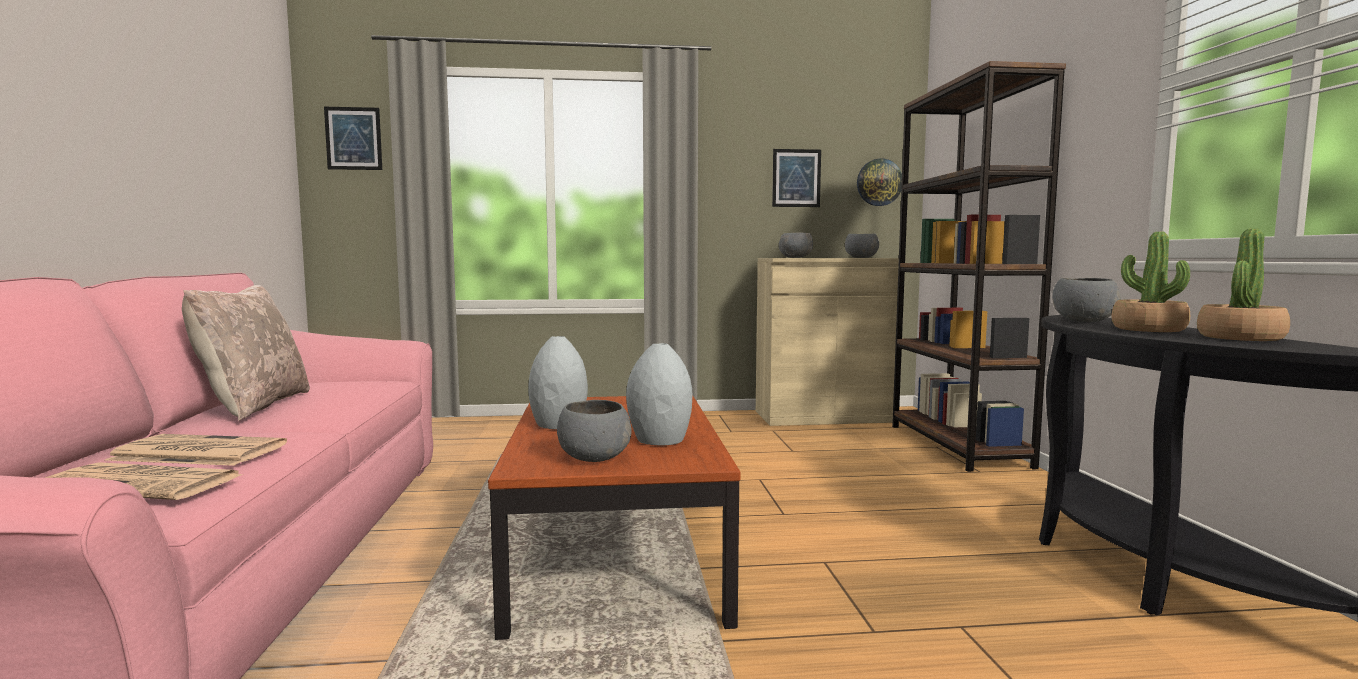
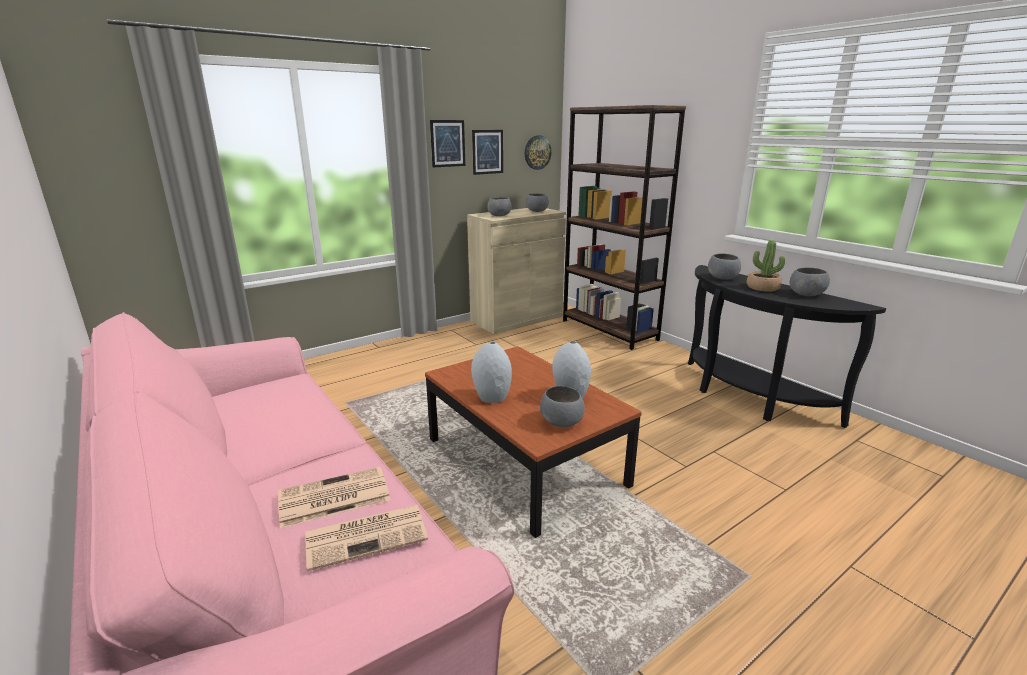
camera: 30 degrees left, 15 degrees up
beige pillow [182,285,310,421] -> none
picture [324,107,382,170] -> picture moved to [430,120,465,167]
potted plant [1197,228,1290,341] -> grey bowl [790,267,830,296]

